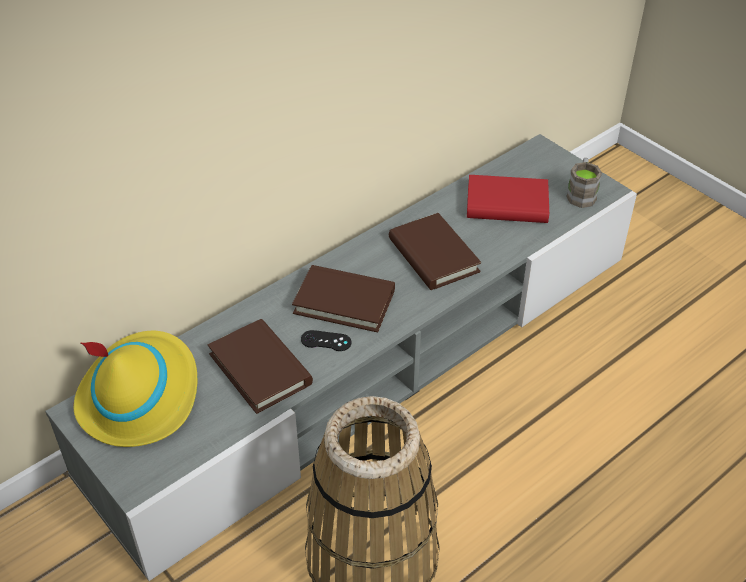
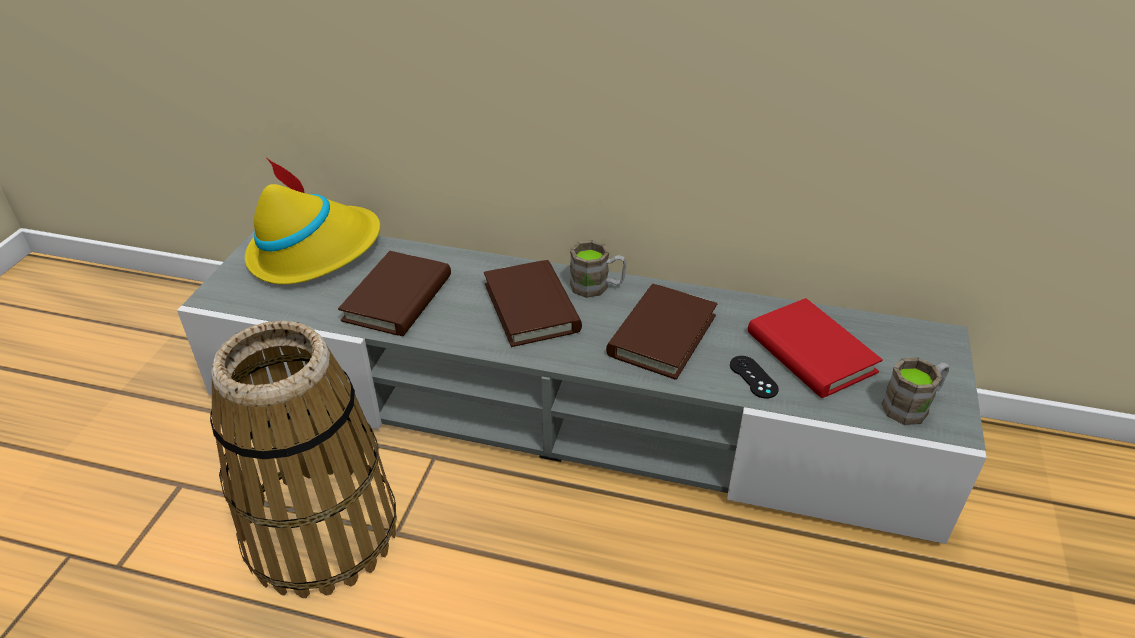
camera: 55 degrees right, 5 degrees down
black game controller [301,330,351,351] -> black game controller moved to [730,356,779,399]
none -> brown mug [570,240,627,298]

